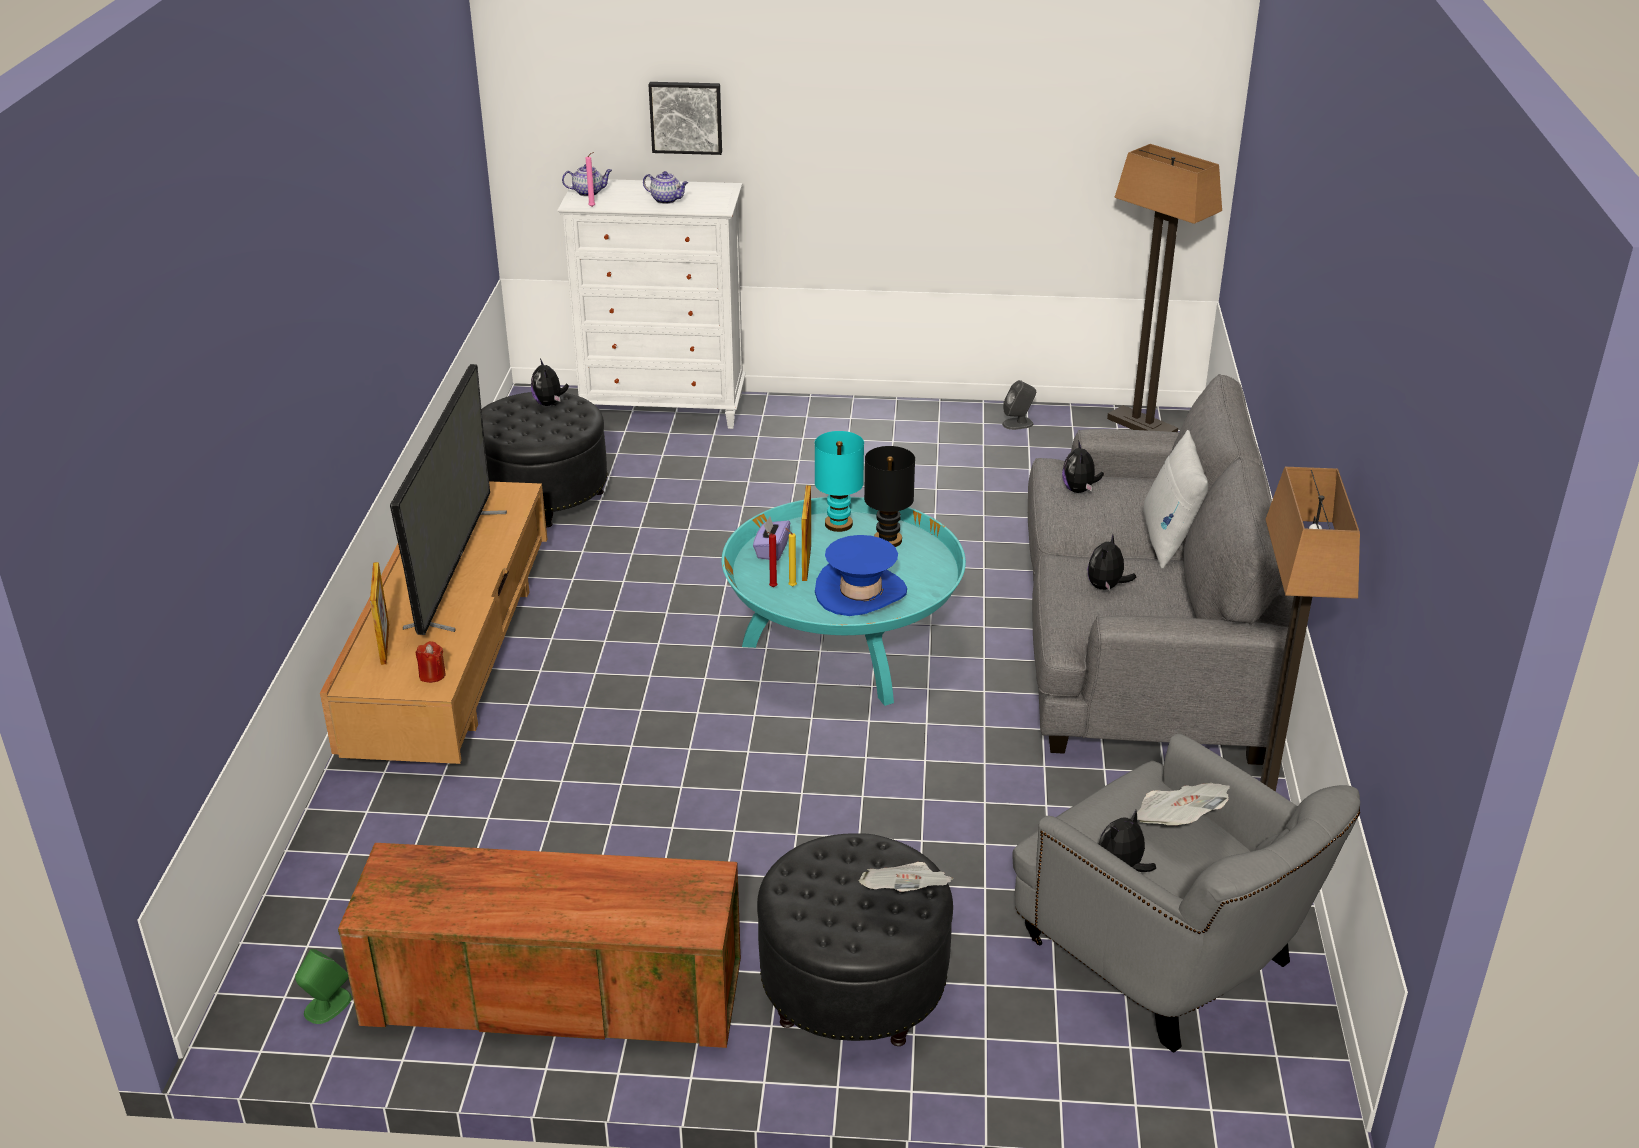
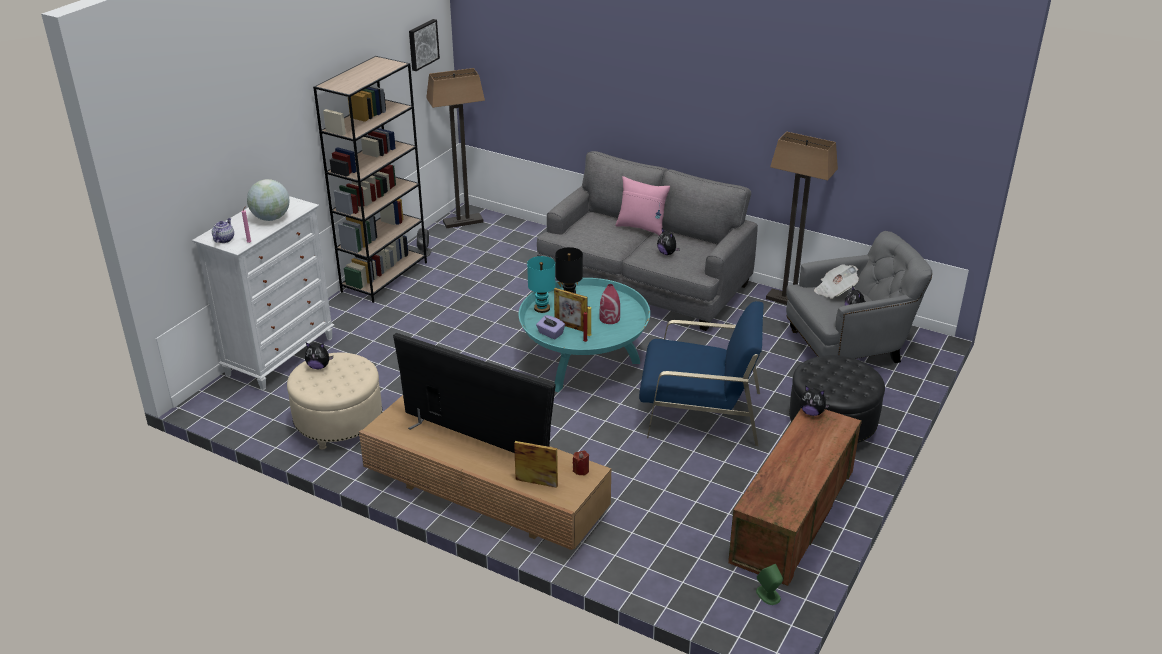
camera: 65 degrees left, 0 degrees up
black ottoman [481,392,608,527] -> beige ottoman [287,353,382,450]
teapot [643,171,688,204] -> globe [247,179,289,221]
picture [648,82,722,155] -> picture moved to [409,19,440,71]
blue hat [815,535,907,616] -> red vase [600,284,620,324]
newspaper [859,862,954,892] -> none
plush toy [1062,440,1104,493] -> plush toy moved to [800,386,830,416]
grey pillow [1143,430,1208,569] -> pink pillow [615,176,670,236]
none -> beige bookcase [313,56,427,303]
none -> blue armchair [639,301,763,446]

